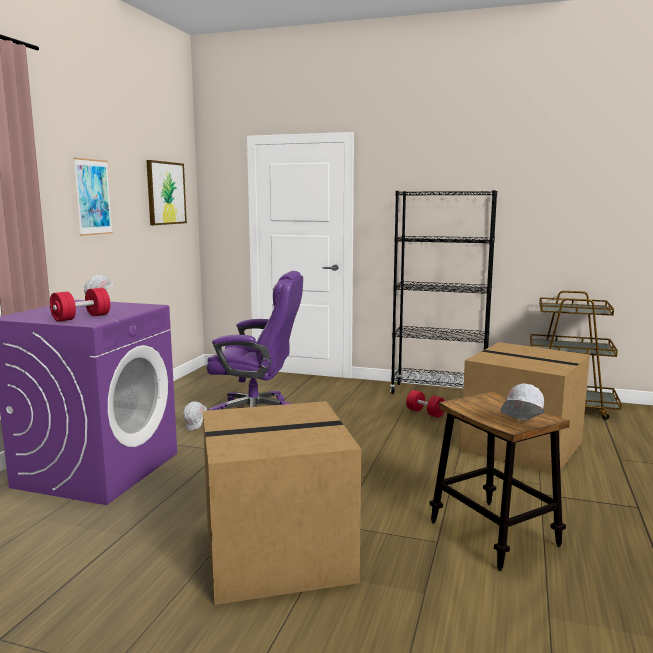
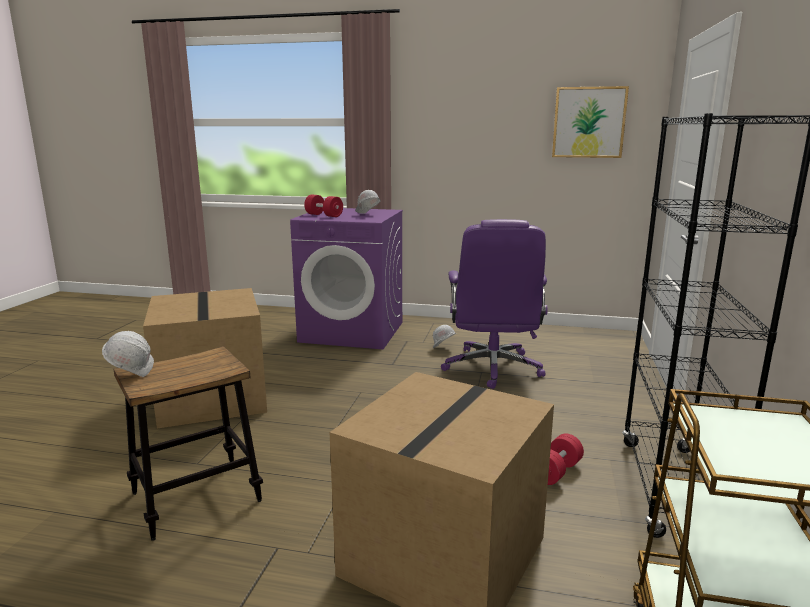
camera: 85 degrees right, 5 degrees up
picture [73,158,113,236] -> none

